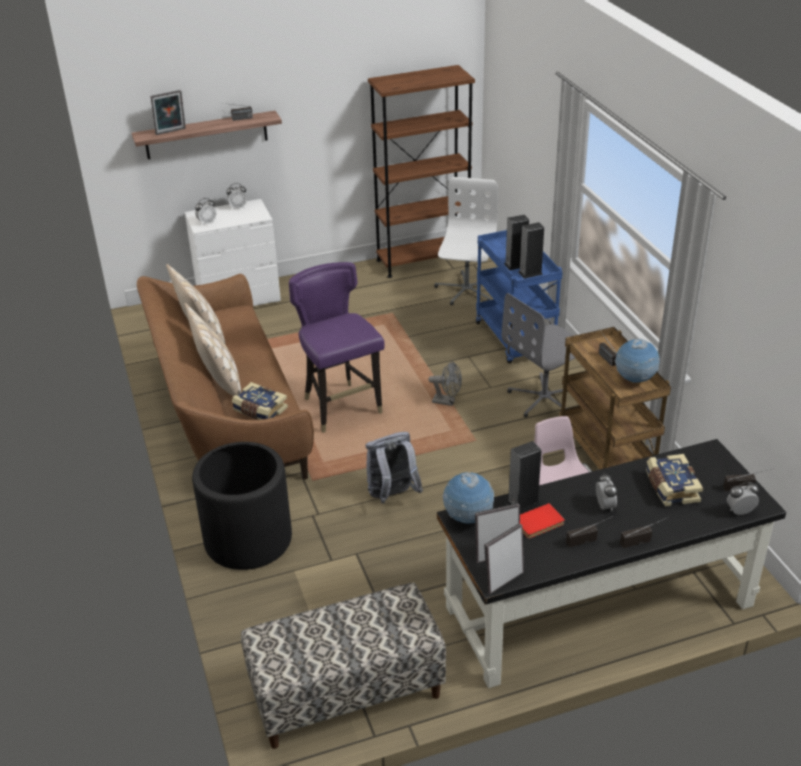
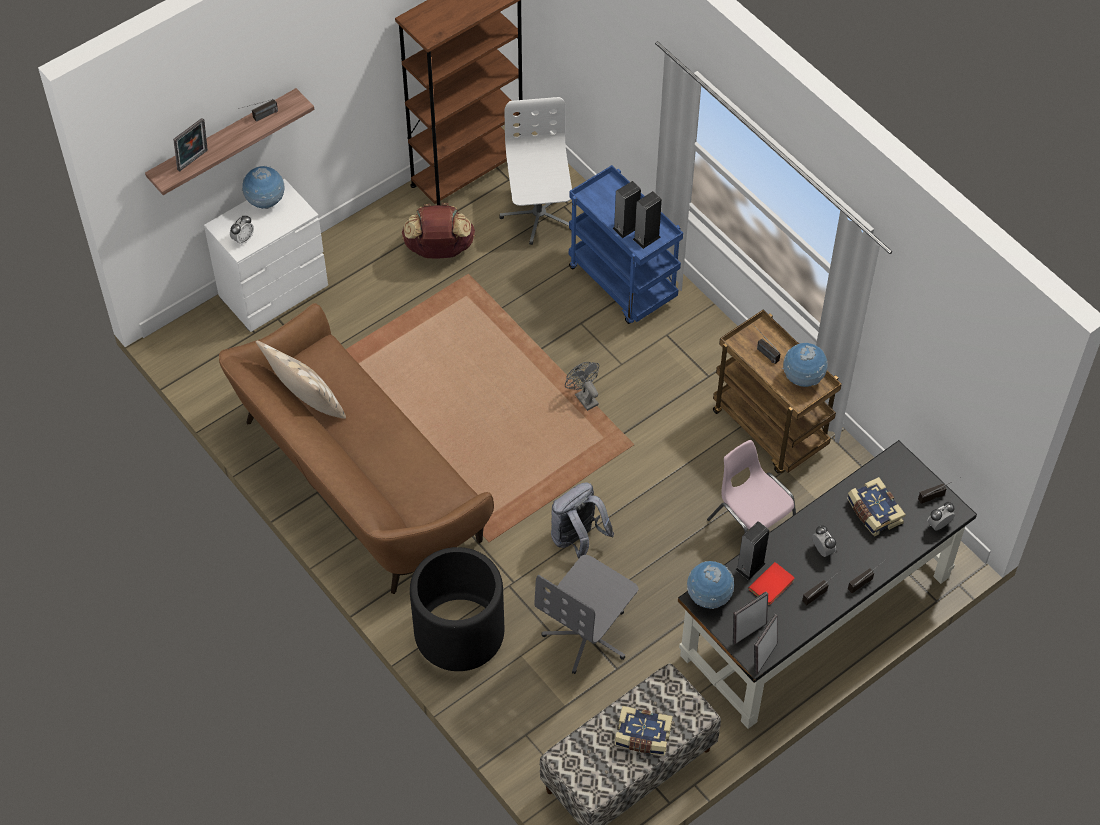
camera: 20 degrees left, 20 degrees up
beige pillow [184,303,241,396] -> none
alarm clock [226,183,247,210] -> globe [242,166,285,209]
book [232,382,288,420] -> book moved to [615,706,673,755]
purple chair [289,262,385,433] -> none
grey fan [428,361,462,406] -> grey fan turned 120 degrees counterclockwise [565,362,599,411]
grey office chair [502,293,575,417] -> grey office chair moved to [535,555,638,674]
none -> brown backpack [402,203,475,258]

